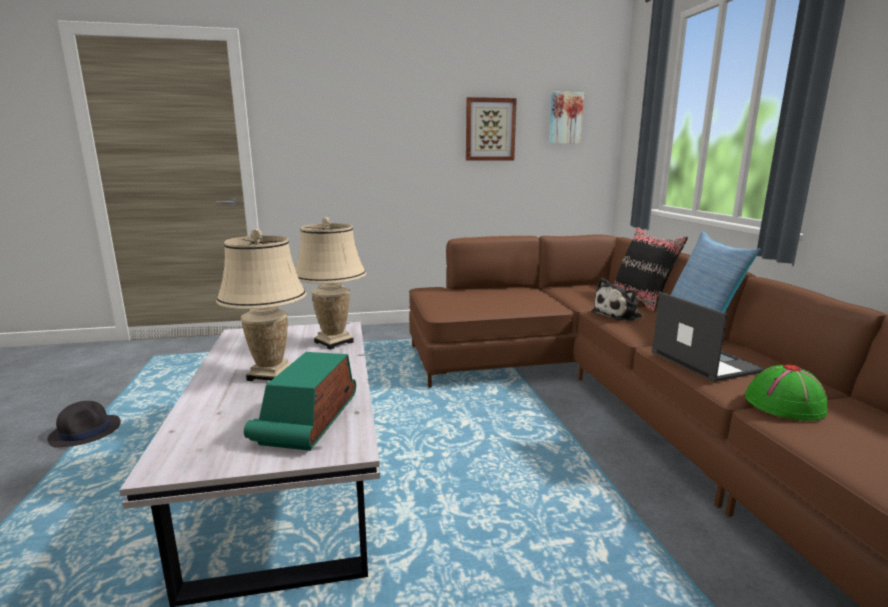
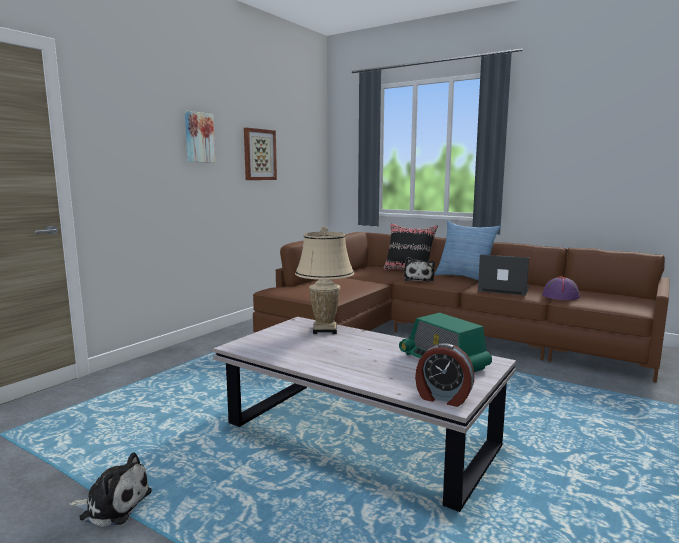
camera: 45 degrees left, 5 degrees down
black hat [47,401,121,448] -> plush toy [69,452,152,527]
beige table lamp [216,229,306,381] -> none
picture [549,91,584,144] -> picture moved to [185,111,215,163]
green hat [745,364,828,421] -> purple hat [543,276,580,300]
none -> alarm clock [415,343,474,407]

